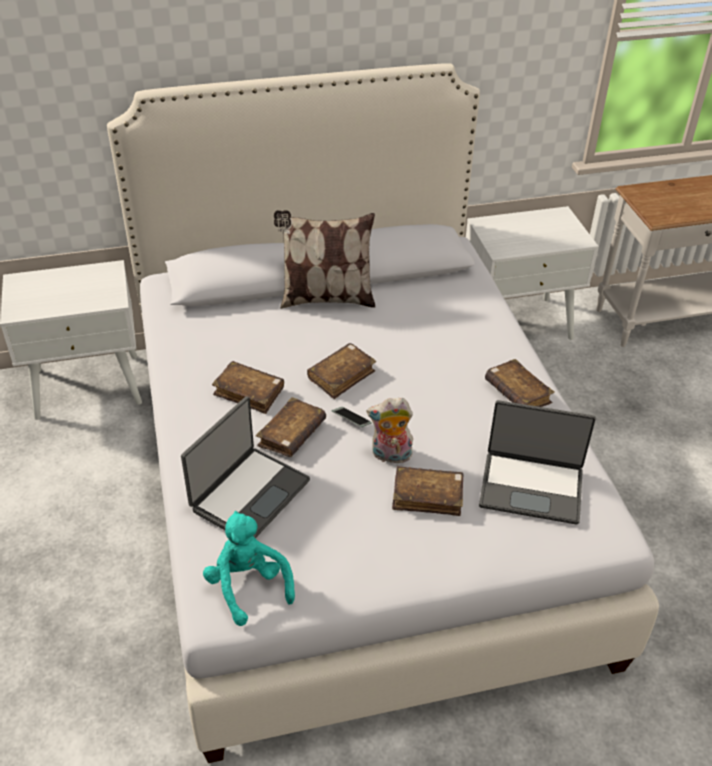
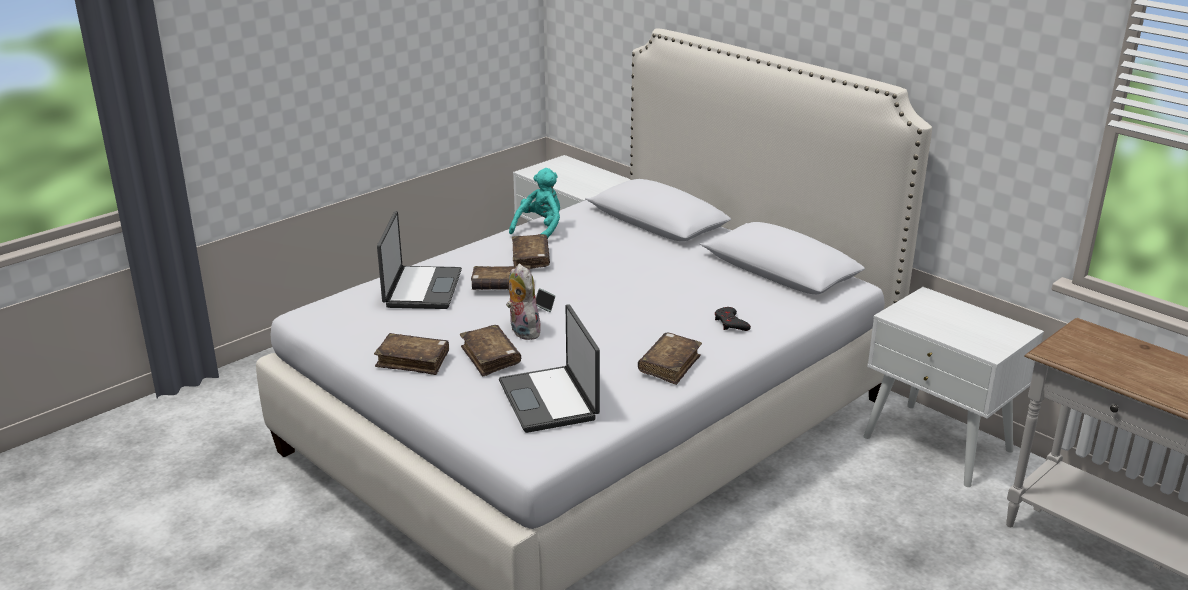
camera: 60 degrees right, 15 degrees down
laptop [181,396,310,538] -> laptop turned 90 degrees counterclockwise [377,211,462,309]
turquoise plush toy [203,511,295,626] -> turquoise plush toy moved to [509,168,560,238]
pillow [274,210,375,309] -> none
brown book [307,343,376,399] -> brown book moved to [374,333,449,375]
none -> grey game controller [715,307,751,331]

